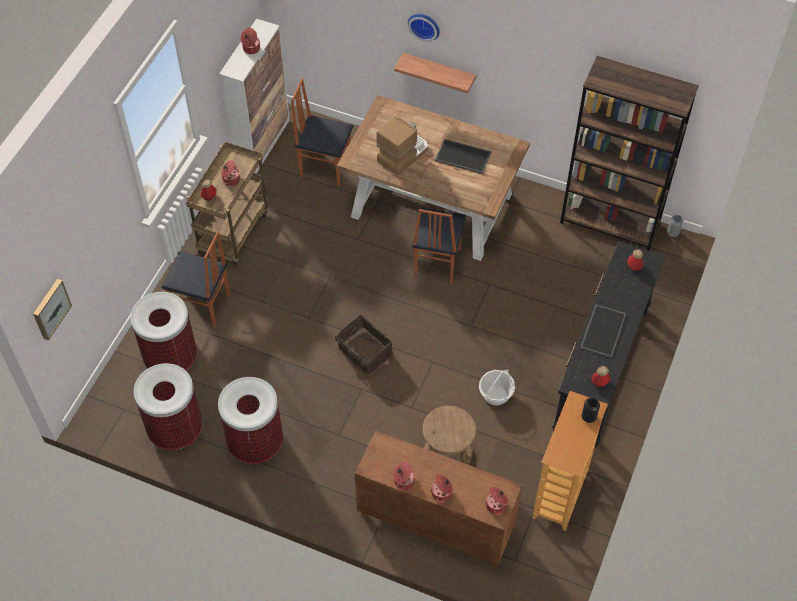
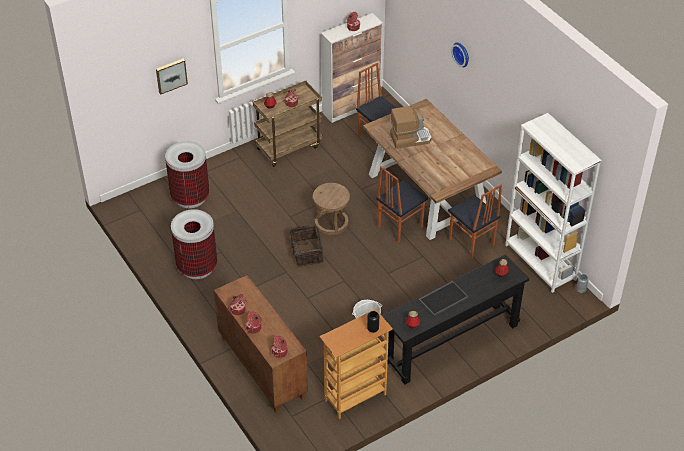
camera: 35 degrees right, 10 degrees down
picture [33,279,72,341] -> picture moved to [156,59,188,94]
trash can [134,363,202,450] -> none
chair [162,231,230,328] -> chair moved to [448,185,502,259]
shelf [394,53,476,93] -> none
brown stool [422,406,476,465] -> brown stool moved to [313,183,350,235]
tray [435,139,492,174] -> none
brown bookcase [560,56,699,251] -> white bookcase [505,113,602,293]

